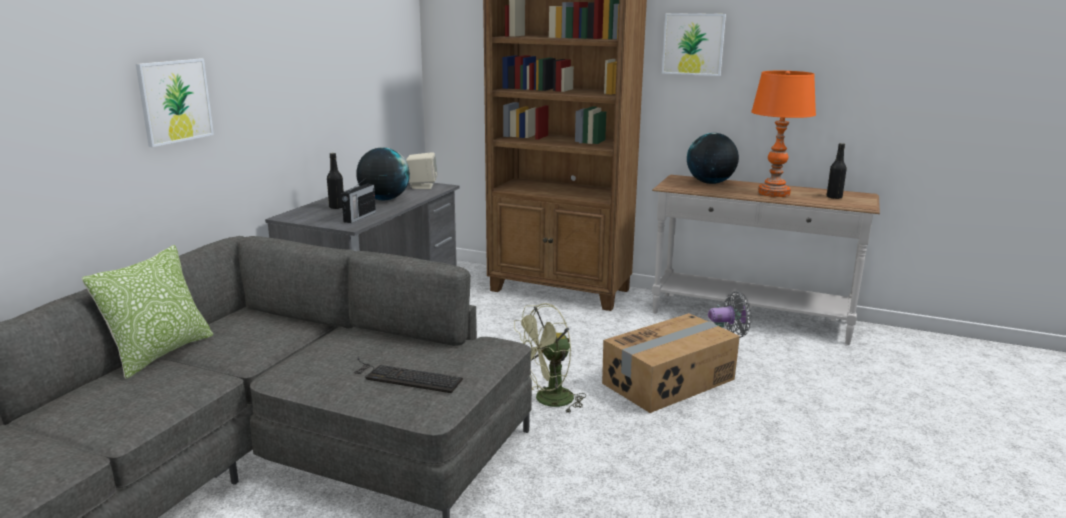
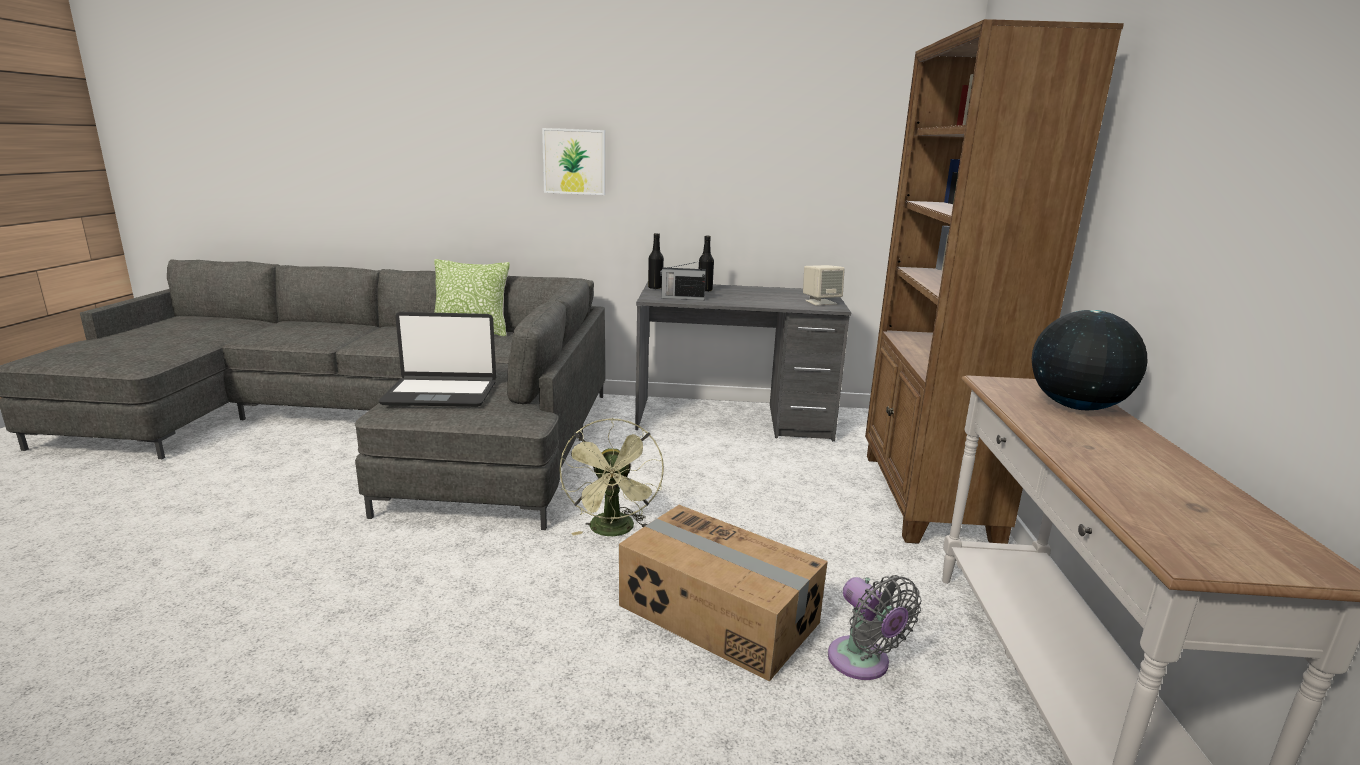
camera: 70 degrees right, 0 degrees up
keyboard [354,357,463,393] -> laptop [379,312,496,407]
globe [356,147,410,200] -> none
green fan [514,303,586,414] -> green fan turned 135 degrees counterclockwise [559,418,664,536]
picture [662,13,726,76] -> none
orange table lamp [751,71,816,197] -> none
black bottle [827,143,847,199] -> black bottle moved to [648,233,664,289]

